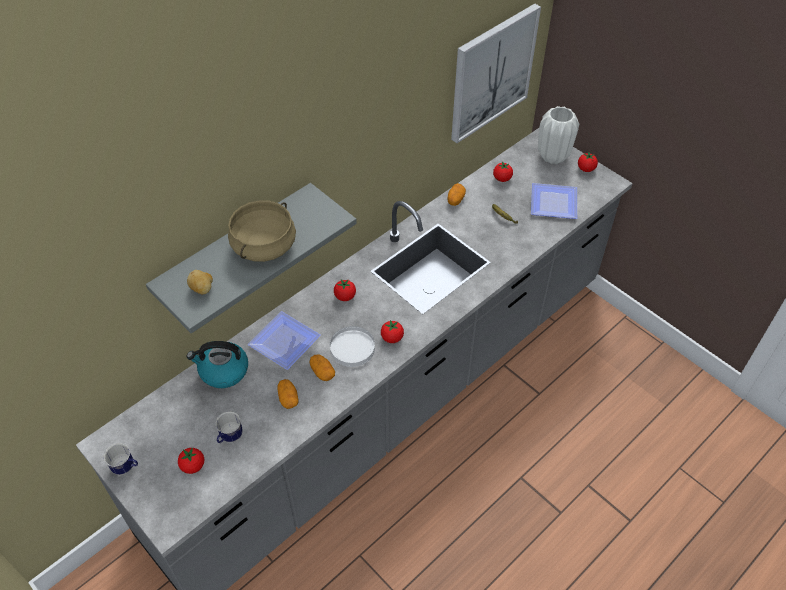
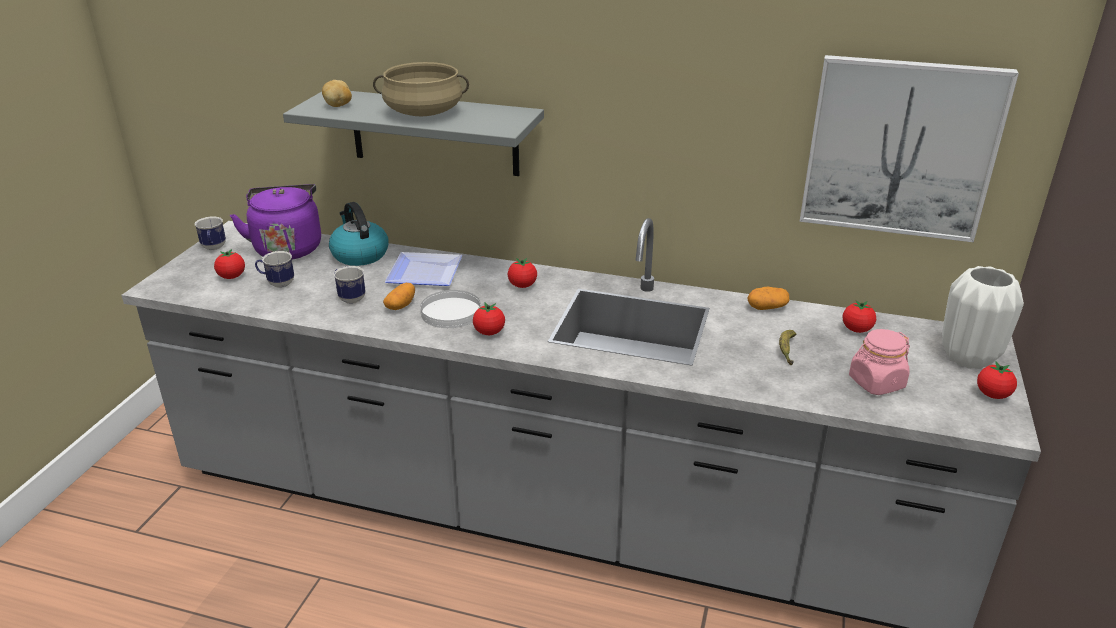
camera: 60 degrees right, 20 degrees down
potato [277,379,298,409] -> mug [334,266,366,304]
plate [531,183,577,219] -> pink jar [849,329,910,395]
none -> purple kettle [230,184,321,260]

